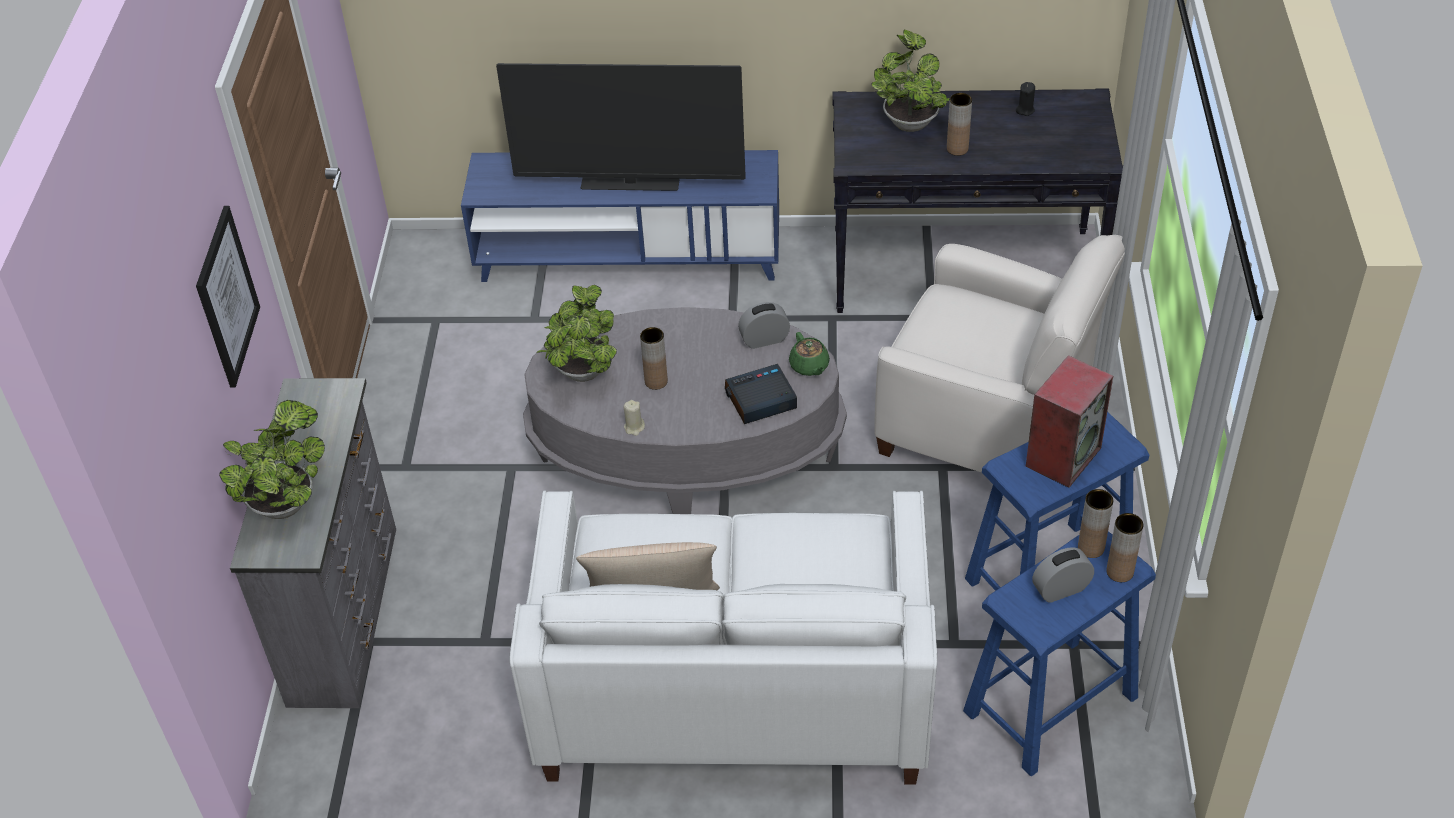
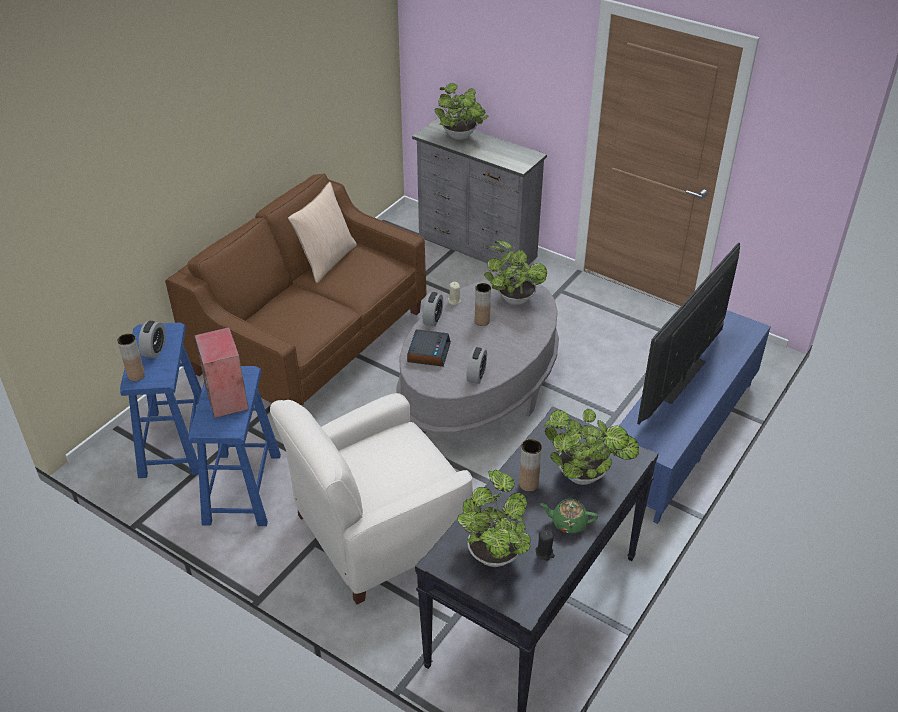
camera: 120 degrees right, 5 degrees down
picture [196,206,260,387] -> none
white sofa [510,491,937,785] -> brown sofa [165,173,427,406]
green teapot [789,332,830,376] -> green teapot moved to [540,499,598,533]
brown vase [1078,489,1113,558] -> none
none -> alarm clock [423,292,443,326]
none -> potted plant [457,470,531,567]

